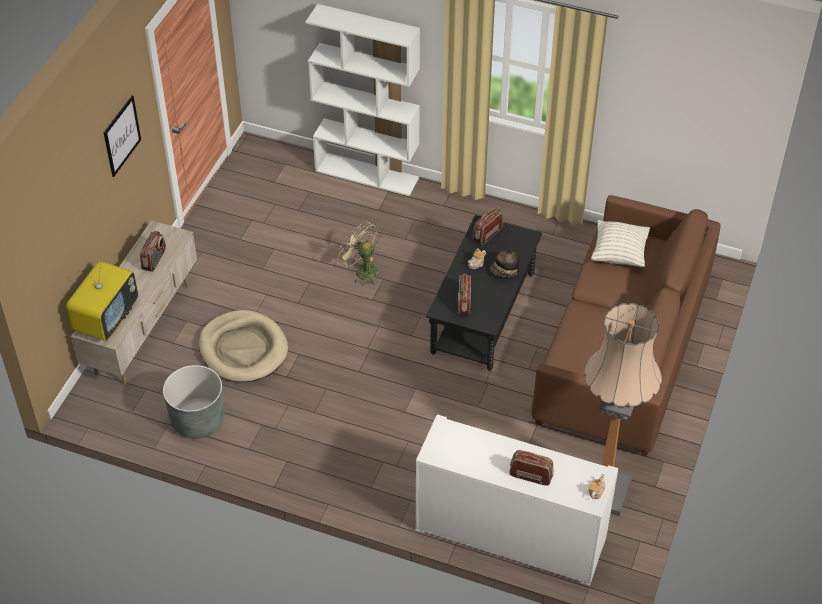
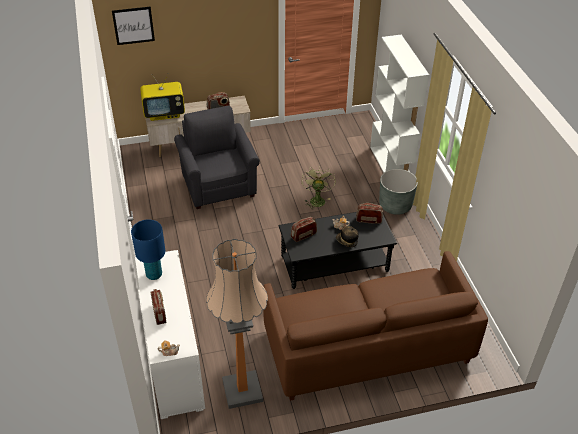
camera: 55 degrees right, 5 degrees down
picture [103,95,141,177] -> picture moved to [112,7,155,45]
grey planter [163,365,224,438] -> grey planter moved to [379,169,418,215]
beige dog bed [199,310,288,382] -> grey armchair [174,106,260,209]
pillow [591,220,650,267] -> none
none -> blue table lamp [131,219,165,280]

